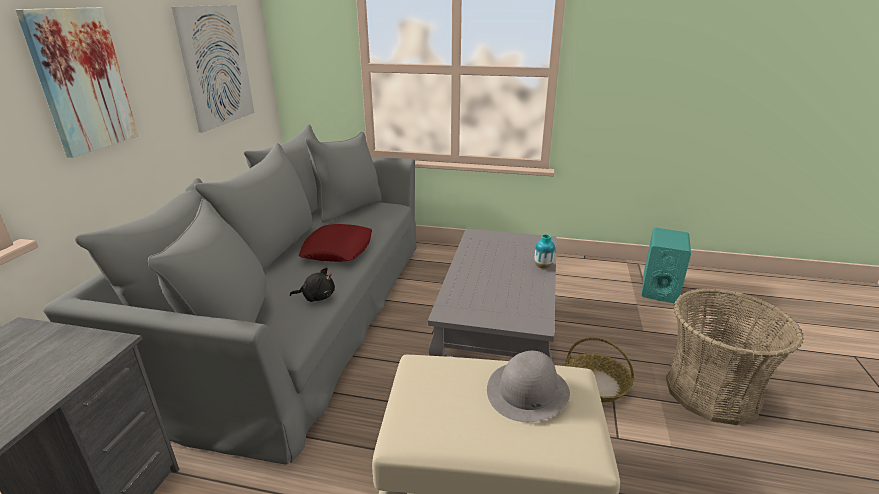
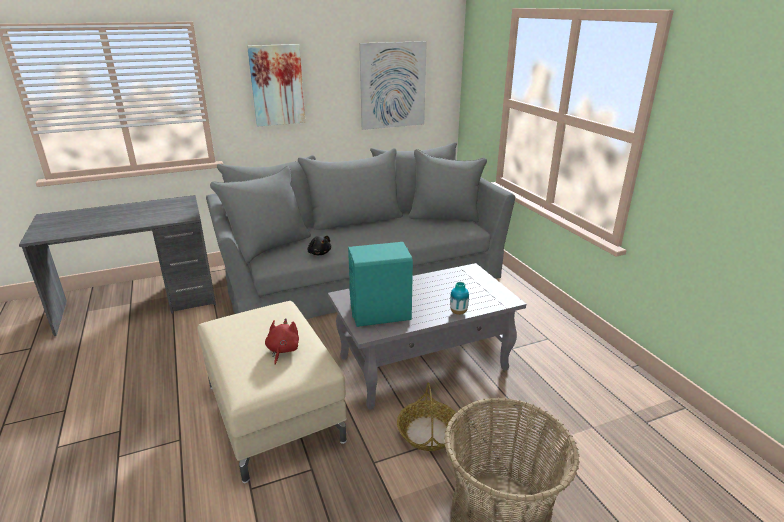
camera: 55 degrees right, 0 degrees up
red pillow [299,224,372,262] -> none
grey hat [487,351,570,422] -> red plush toy [265,318,299,365]
turquoise speaker [642,228,691,304] -> turquoise speaker moved to [348,242,413,327]

